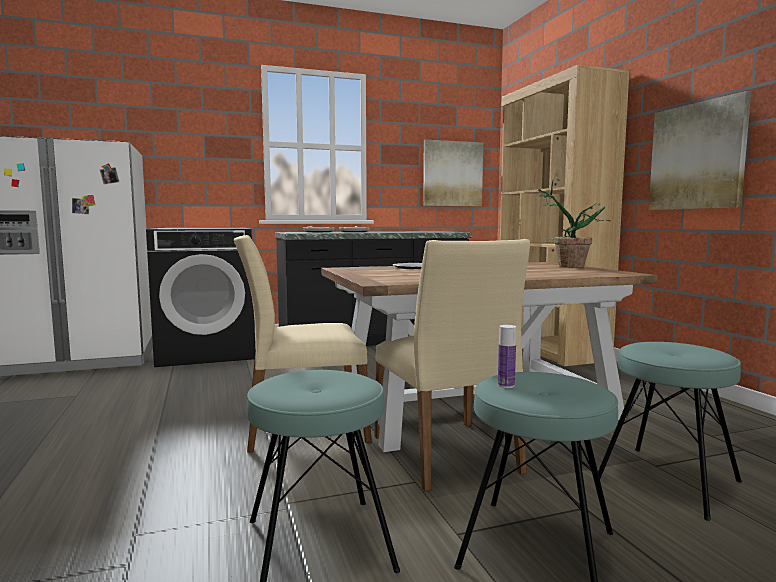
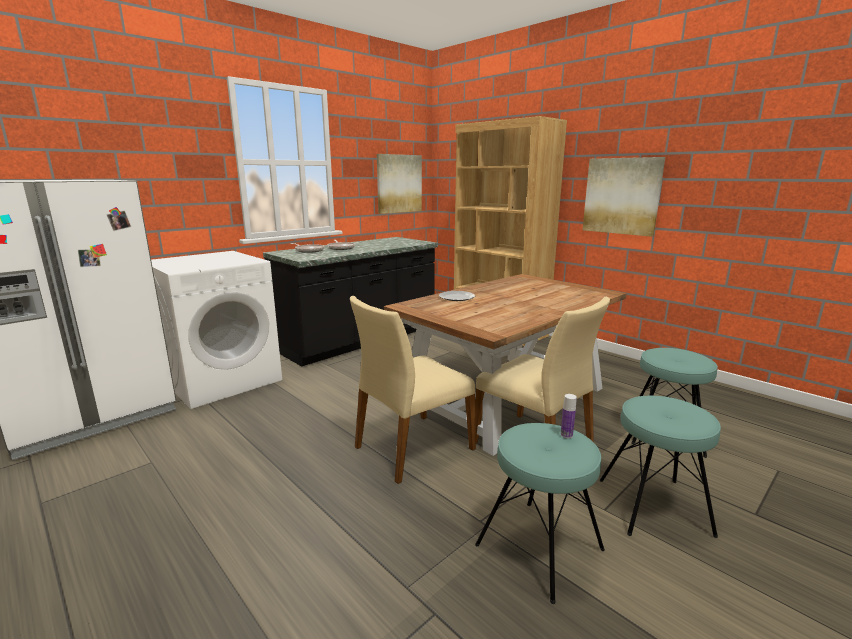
camera: 25 degrees left, 10 degrees up
black washing machine [146,228,255,367] -> white washing machine [151,251,282,409]
bottle [498,325,516,388] -> bottle moved to [561,394,577,438]
potted plant [537,178,611,268] -> none

